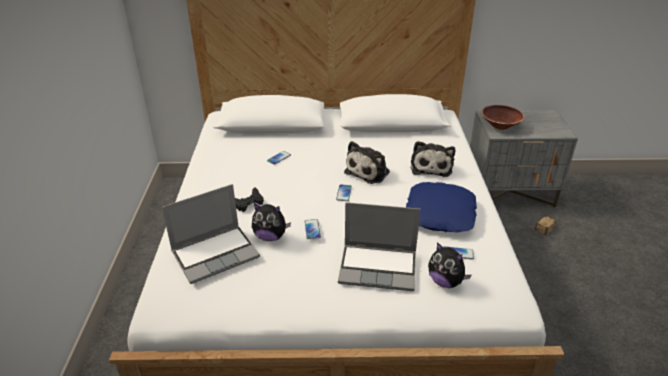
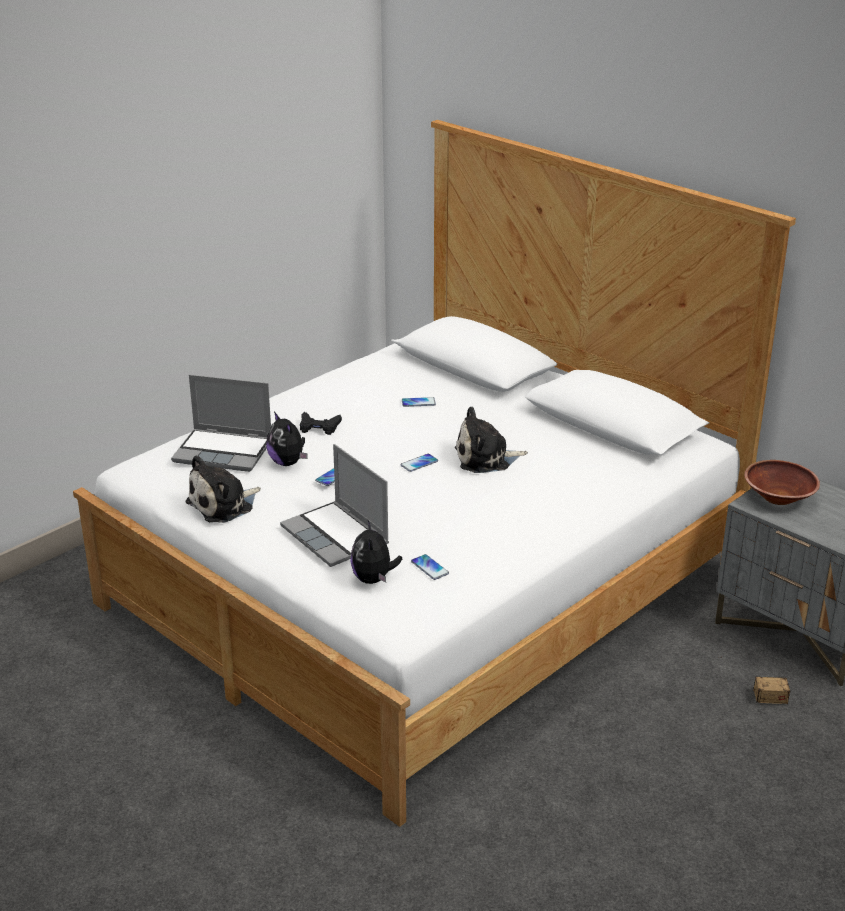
camera: 45 degrees right, 5 degrees down
blue pillow [406,182,477,232] -> none
plush toy [410,141,455,177] -> plush toy moved to [186,455,261,523]

